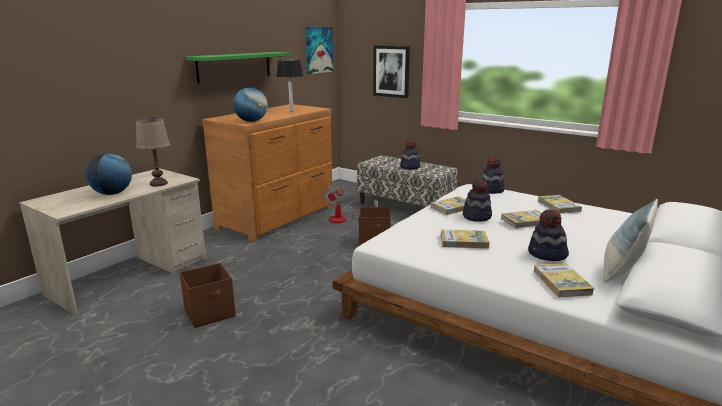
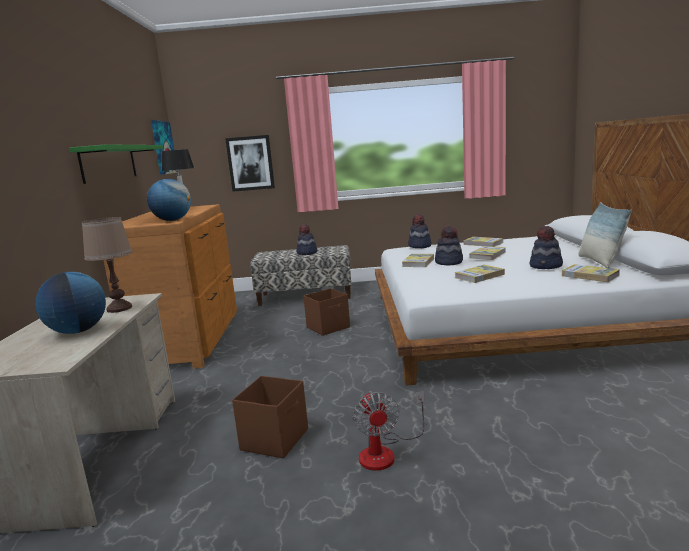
camera: 35 degrees left, 5 degrees down
fan [324,185,378,223] -> fan moved to [353,391,425,471]

